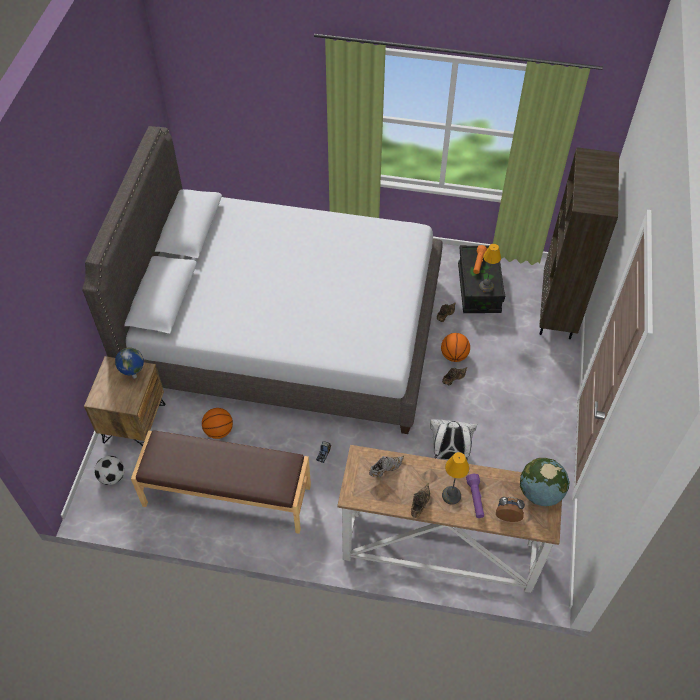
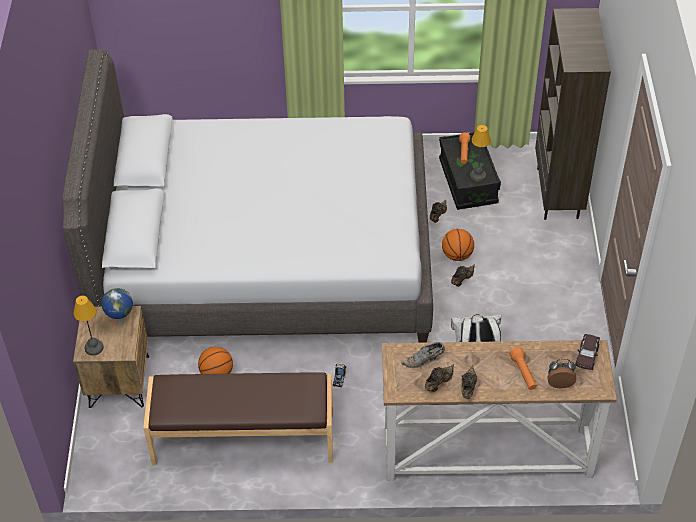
camera: 10 degrees left, 5 degrees down
football [94,456,125,485] -> none
grey shoe [369,456,404,477] -> grey shoe turned 150 degrees counterclockwise [401,342,445,368]
table lamp [442,452,469,505] -> table lamp moved to [73,296,104,355]
purple flashlight [466,474,484,518] -> orange flashlight [509,347,537,390]
globe [520,458,570,506] -> brown toy car [575,334,600,370]
none -> brown shoe [425,364,454,392]

